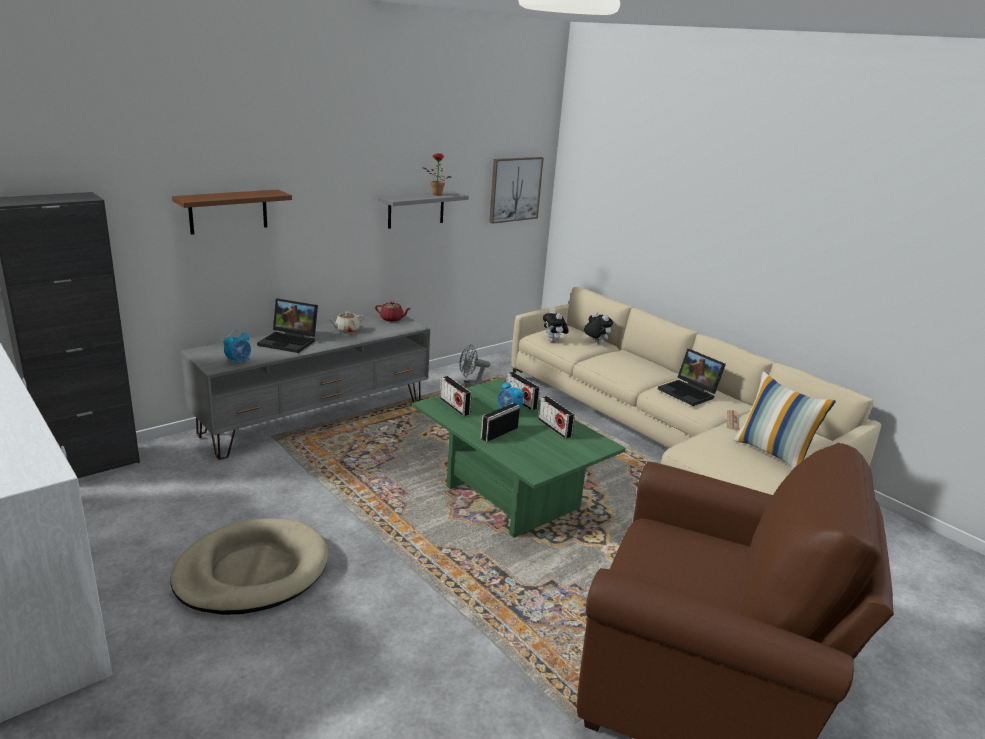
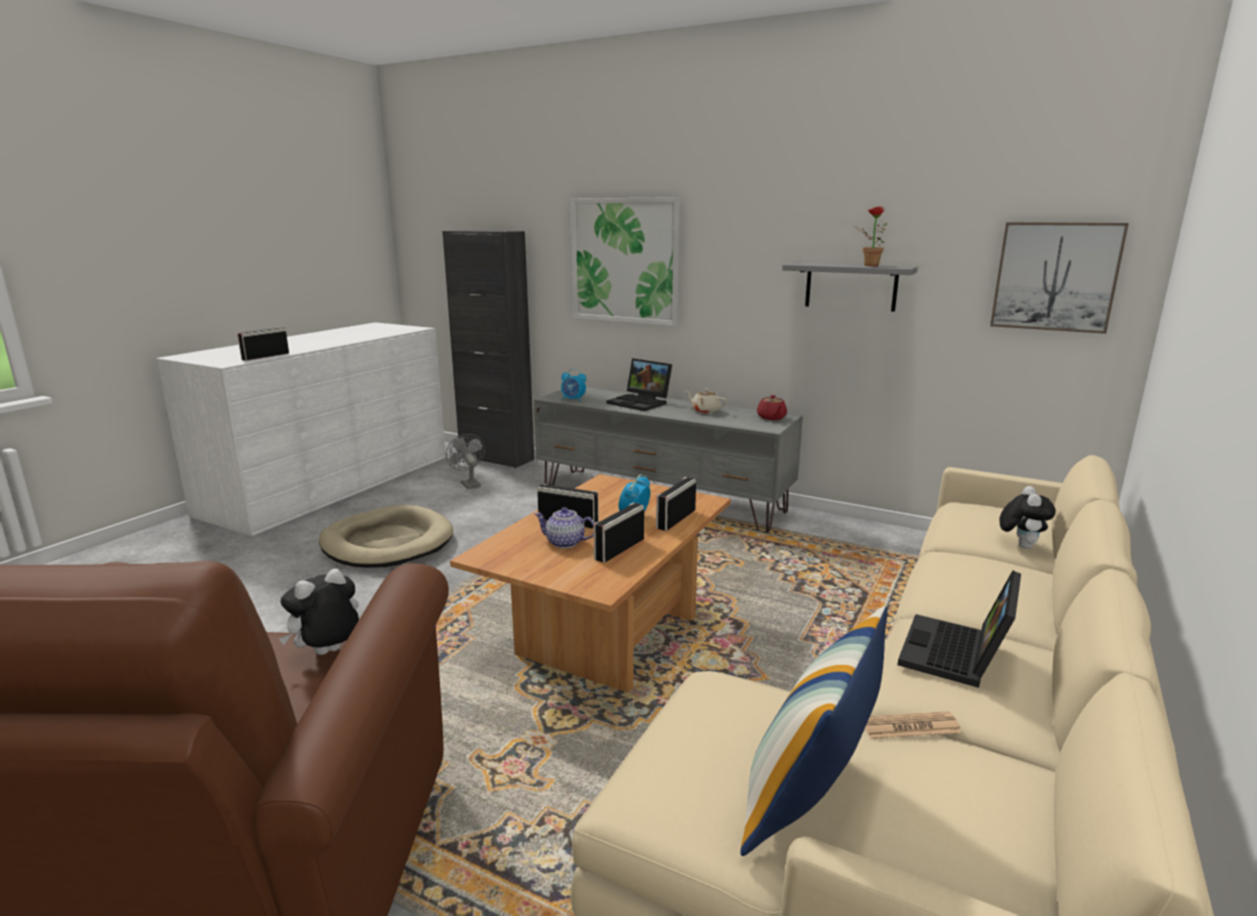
camera: 70 degrees right, 5 degrees down
brown shelf [172,189,292,235] -> picture [571,197,681,326]
laptop [257,299,318,353] -> laptop turned 45 degrees counterclockwise [607,358,672,411]
green coffee table [413,379,626,538] -> brown coffee table [450,474,731,693]
radio [440,376,471,416] -> radio moved to [237,327,289,361]
grey fan [459,344,490,387] -> grey fan moved to [446,434,485,489]
plush toy [543,309,569,342] -> plush toy moved to [279,568,359,655]
none -> teapot [534,507,595,548]

